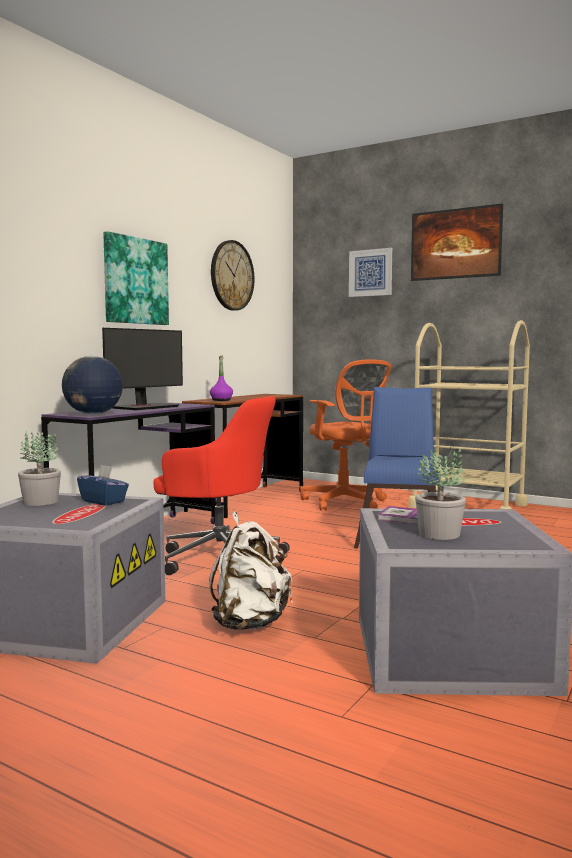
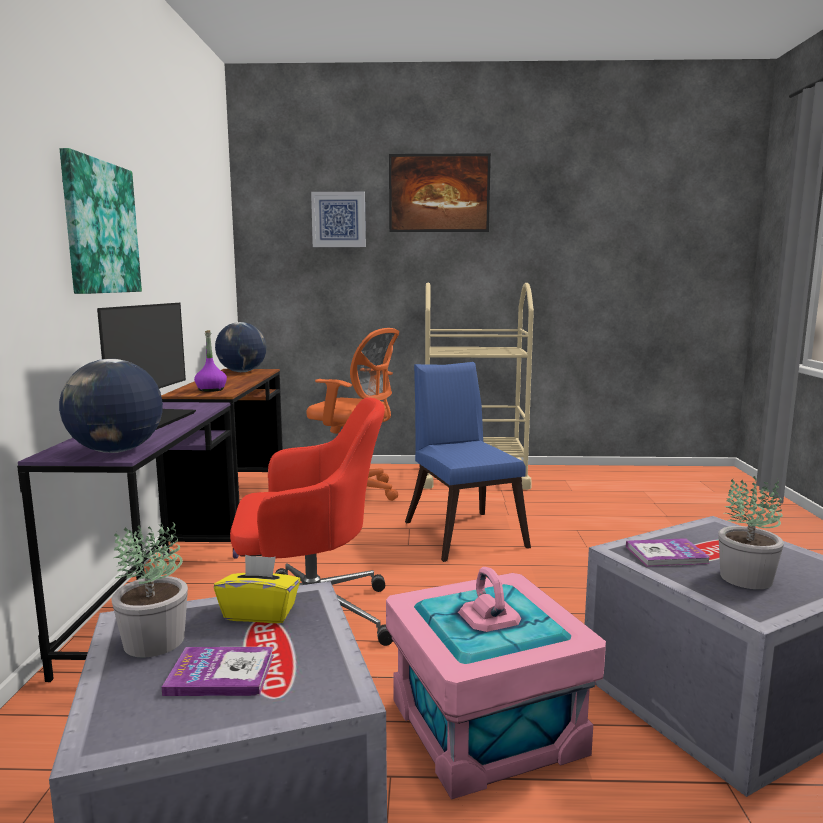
camera: 30 degrees left, 5 degrees up
blue tissue box [77,465,129,506] -> yellow tissue box [214,555,301,623]
white backpack [209,512,293,630] -> pink storage box [386,567,606,800]
wall clock [211,240,255,311] -> none
none -> book [162,647,274,696]
none -> globe [215,322,267,372]

